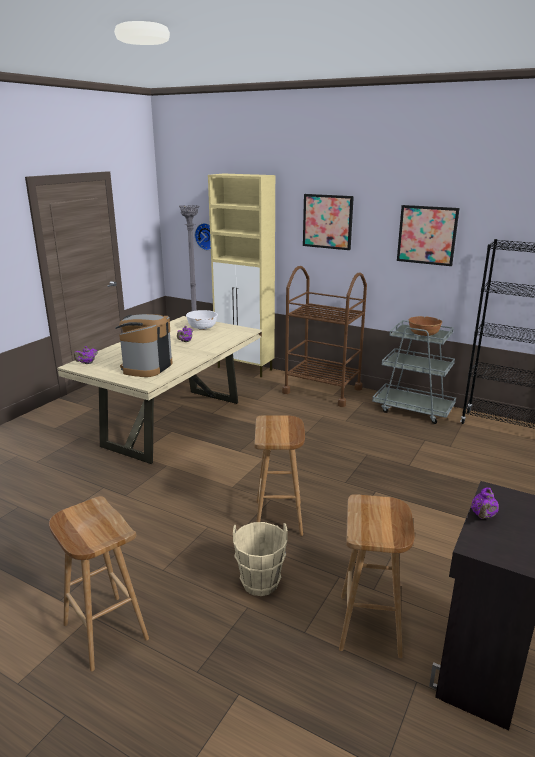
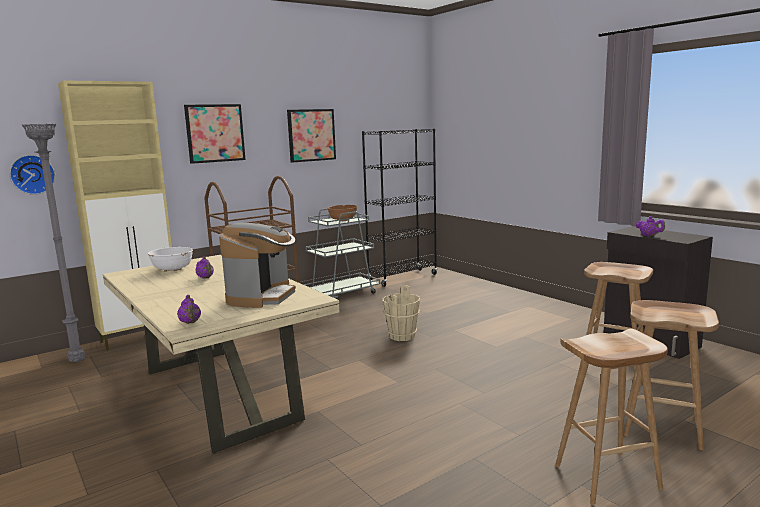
camera: 65 degrees left, 10 degrees down
coffee machine [115,314,173,377] -> coffee machine turned 120 degrees counterclockwise [219,223,296,308]
beige bucket [233,522,288,596] -> beige bucket moved to [382,285,420,341]
brown stool [254,415,305,536] -> brown stool moved to [624,300,719,450]

